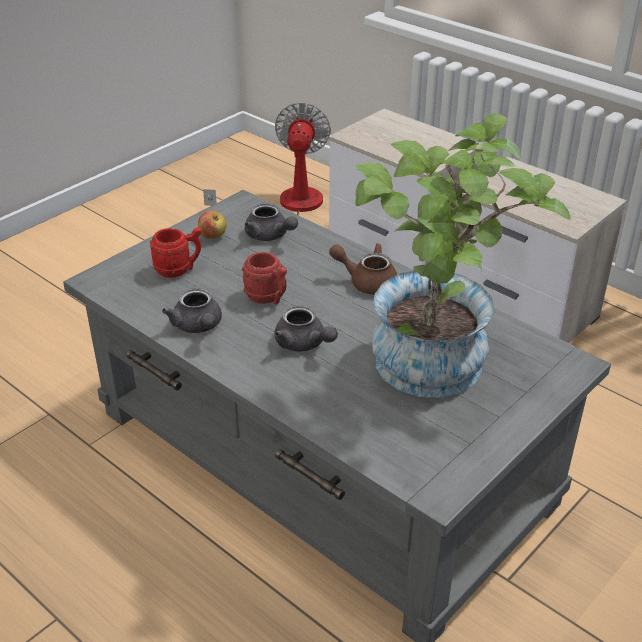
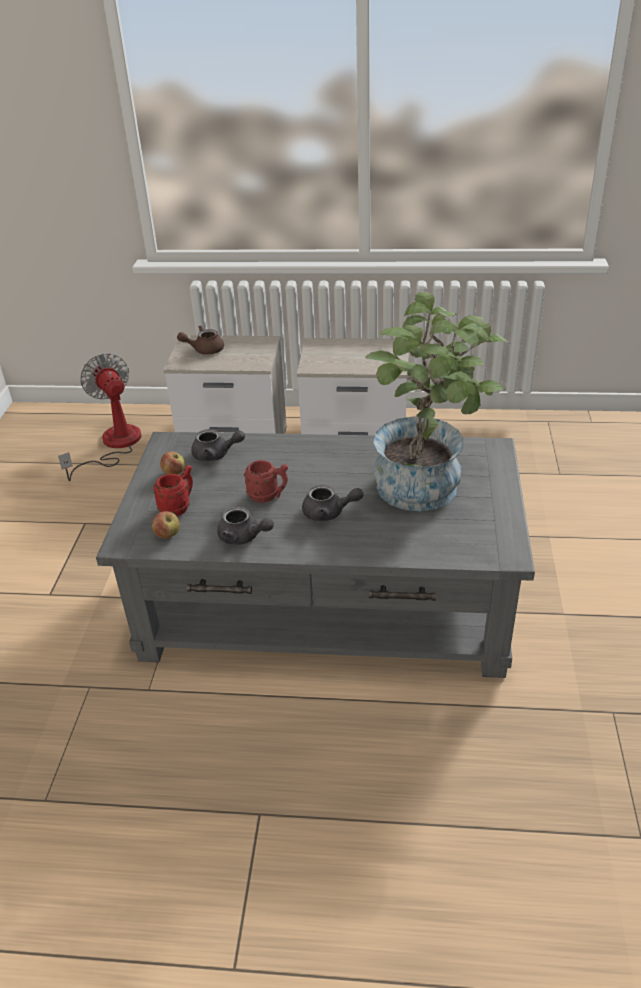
camera: 35 degrees left, 0 degrees up
brown teapot [329,243,397,294] -> brown teapot moved to [177,325,224,355]
none -> apple [152,511,180,538]

